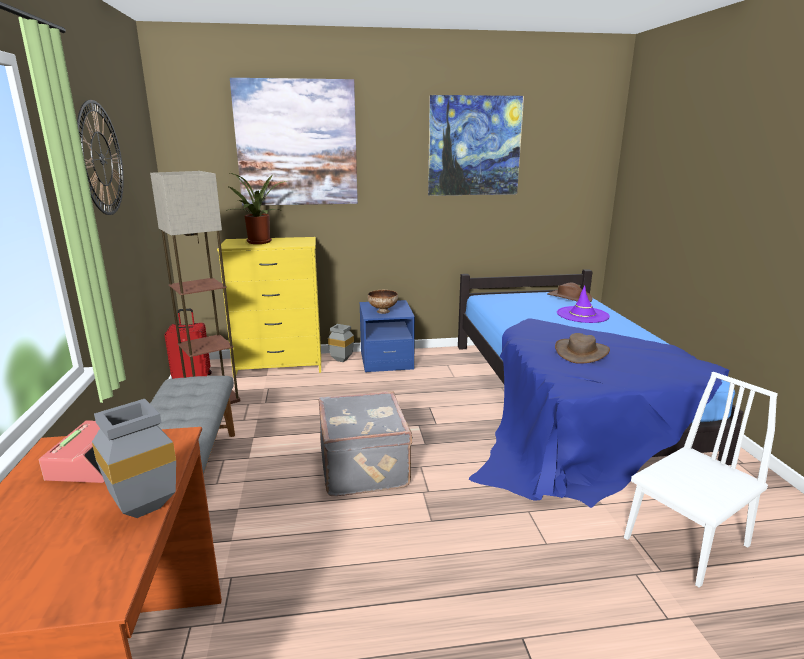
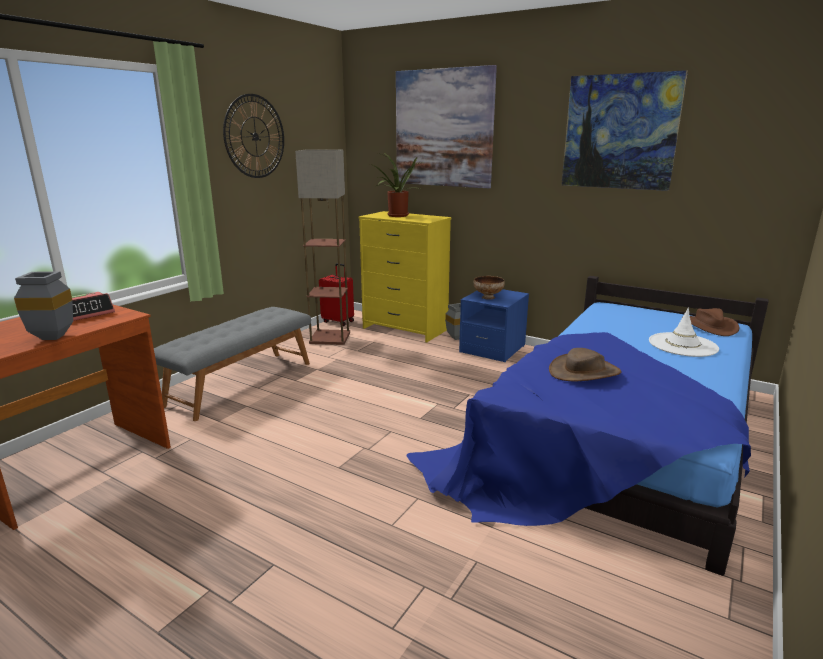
camera: 40 degrees right, 0 degrees up
grey suitcase [319,391,413,496] -> none
purple hat [557,285,610,323] -> white hat [649,308,719,357]
white chair [624,372,778,588] -> none

